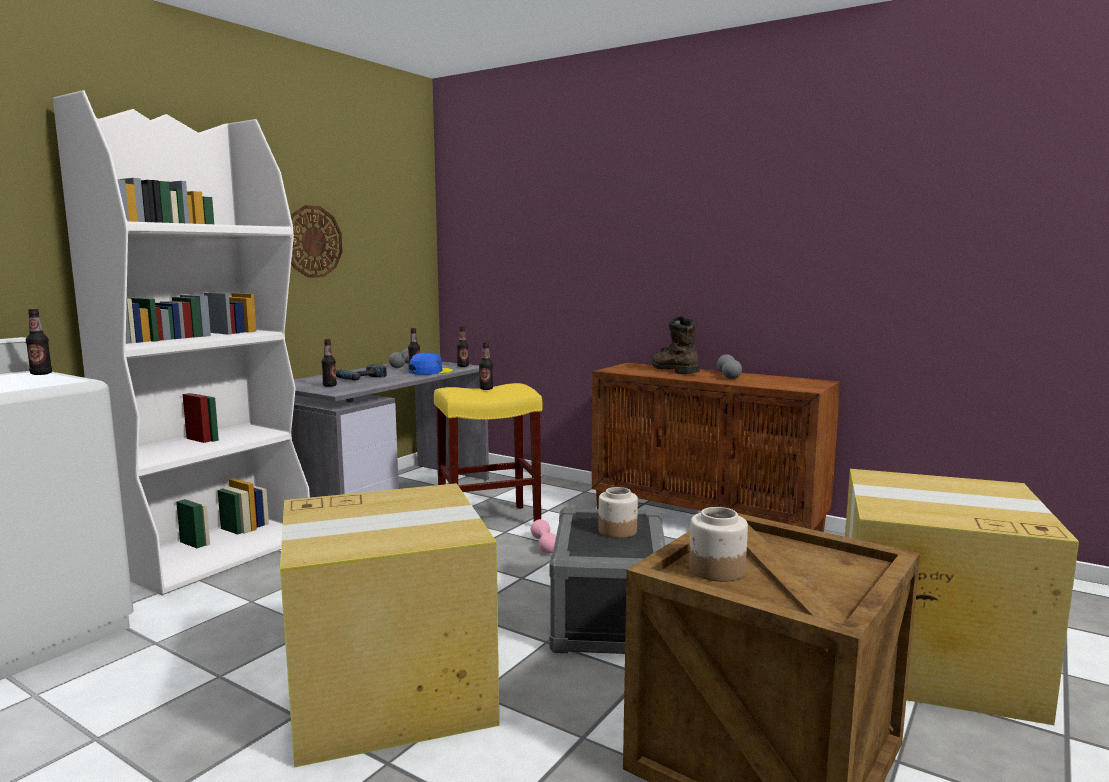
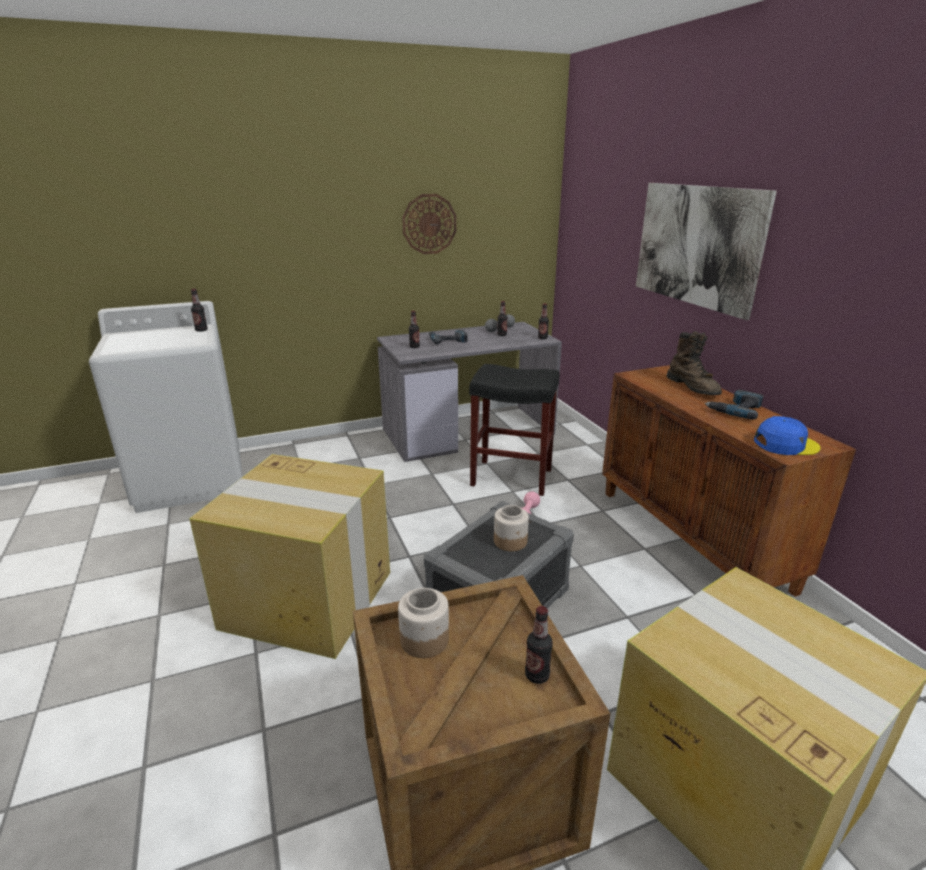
camera: 35 degrees right, 15 degrees up
white bookcase [53,90,310,595] -> none
blue cap [409,352,453,375] -> blue cap moved to [754,416,821,455]
yellow stool [434,383,543,521] -> black stool [469,364,560,496]
bottle [479,342,493,390] -> bottle moved to [525,606,553,684]
brown boot [652,316,700,374] -> brown boot turned 150 degrees clockwise [666,331,722,395]
grey dumbbell [717,354,742,379] -> power drill [705,390,764,420]
none -> picture [636,183,777,320]

